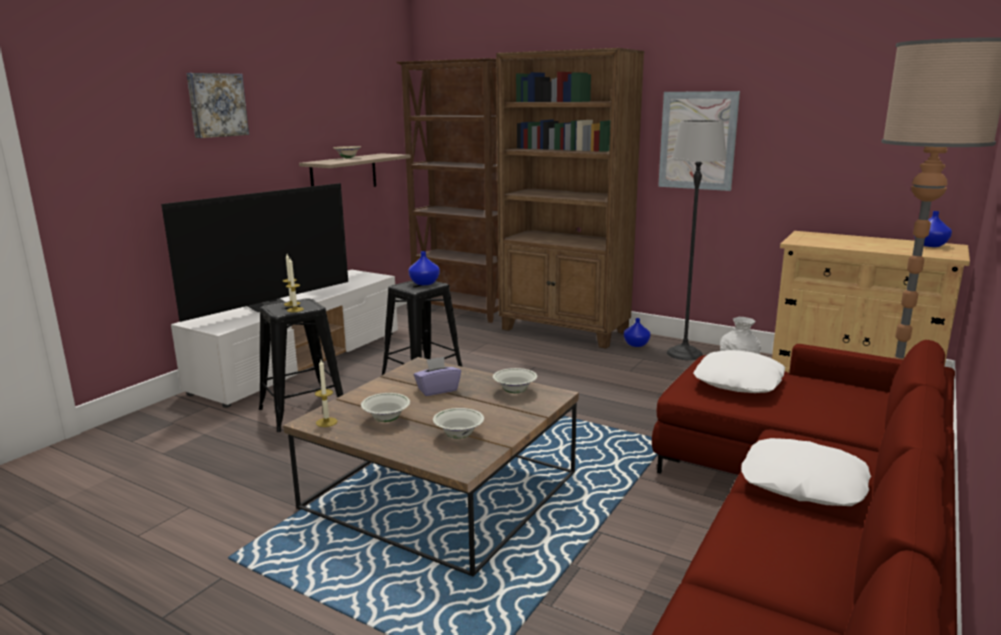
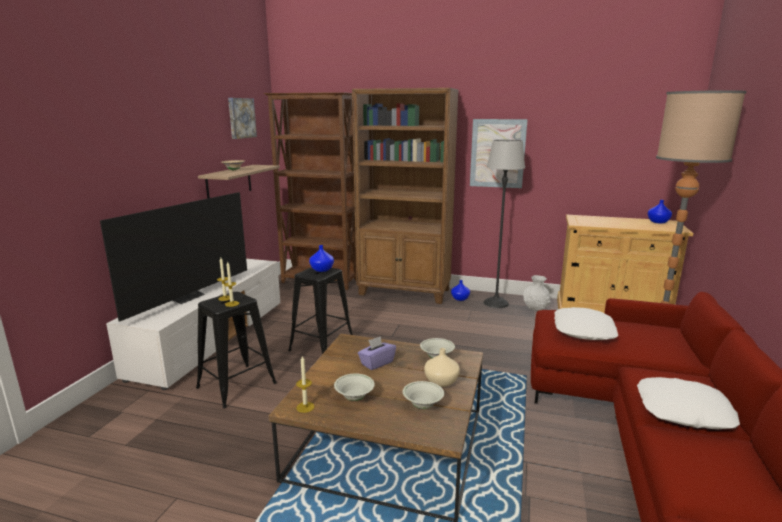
camera: 15 degrees left, 0 degrees up
picture [187,73,249,138] -> picture moved to [228,98,257,139]
none -> beige vase [424,348,460,387]

